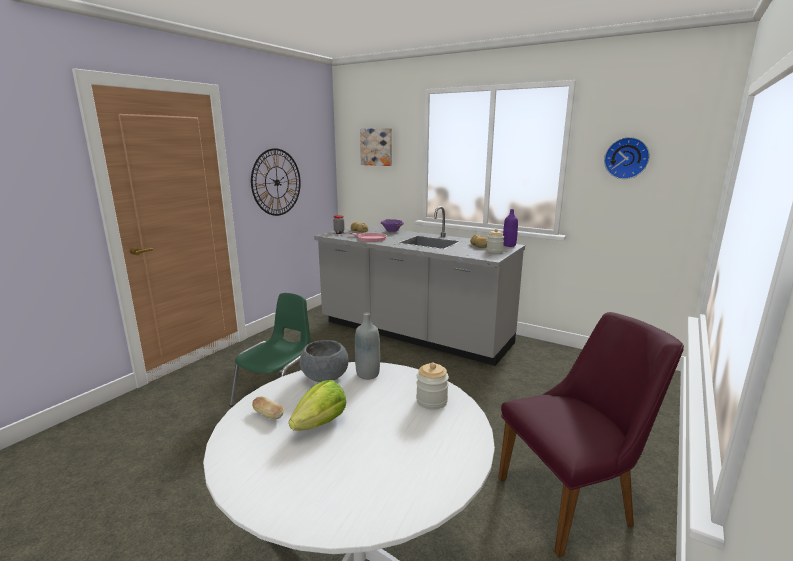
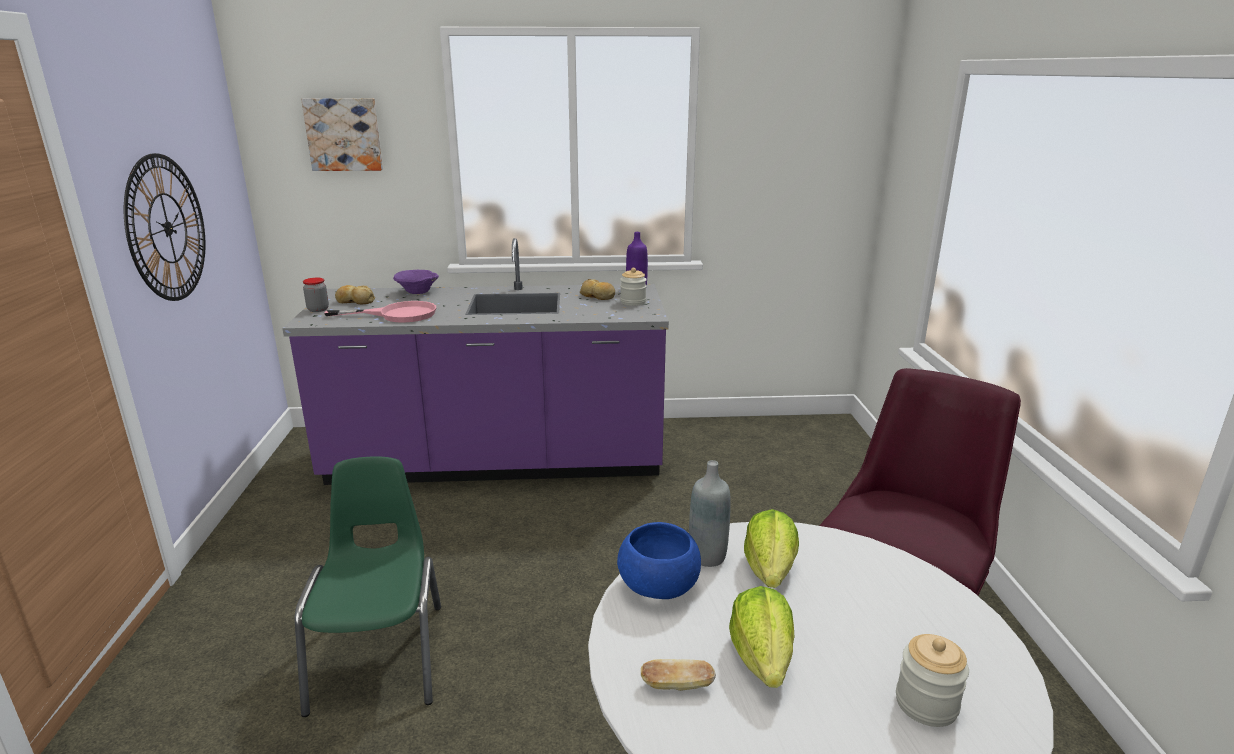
camera: 35 degrees left, 5 degrees up
grey bowl [300,340,349,382] -> blue bowl [617,522,701,599]
grey counter [314,206,525,366] -> purple counter [282,238,669,485]
jar [416,363,449,410] -> jar moved to [896,634,969,727]
wall clock [604,137,650,179] -> none
none -> lettuce [744,509,799,588]

